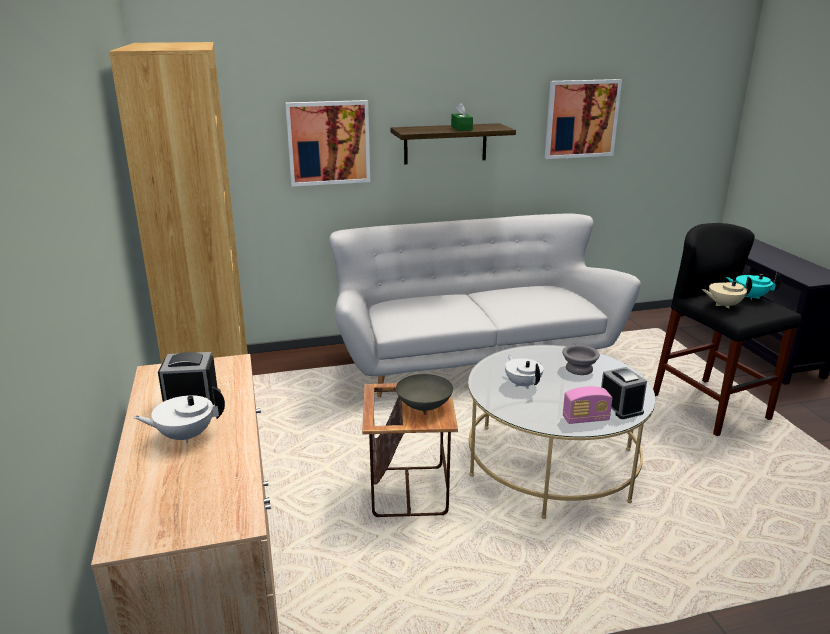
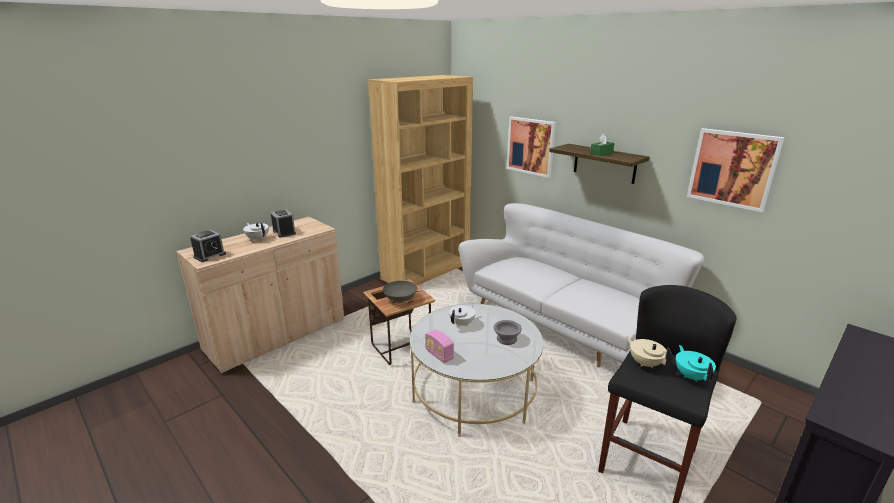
camera: 60 degrees right, 0 degrees up
alarm clock [601,367,647,419] -> alarm clock moved to [190,230,226,262]

